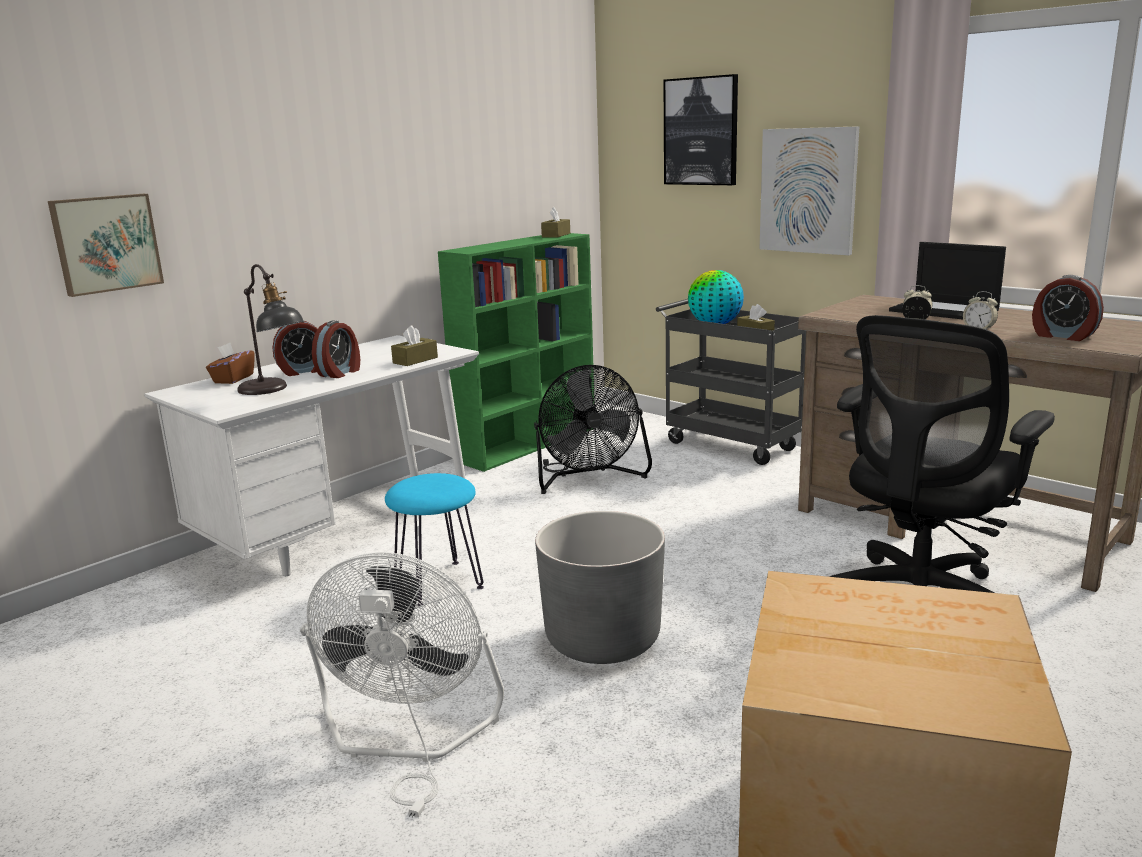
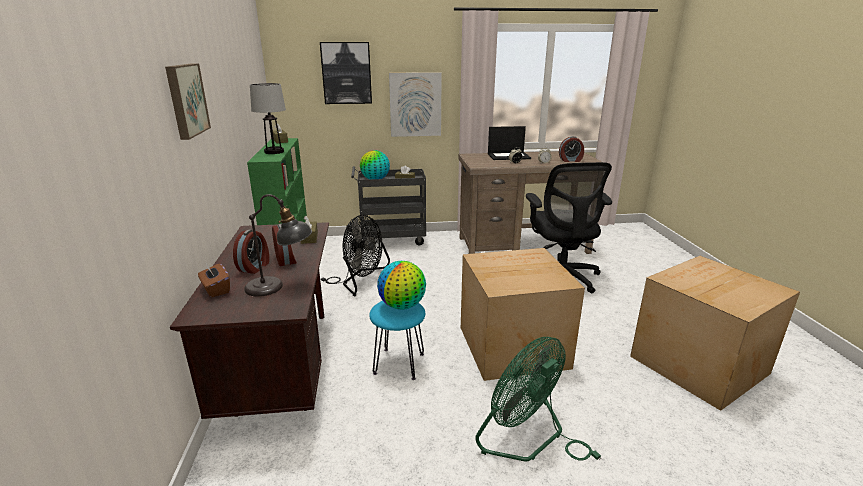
camera: 50 degrees left, 5 degrees up
picture [48,194,164,297] -> picture moved to [165,63,211,140]
white desk [144,335,479,576] -> brown desk [170,222,329,419]
white fan [300,552,504,817] -> green fan [475,337,601,461]
grey planter [535,511,665,664] -> cardboard box [461,248,585,381]
none -> table lamp [250,83,286,154]
none -> globe [377,261,426,310]

